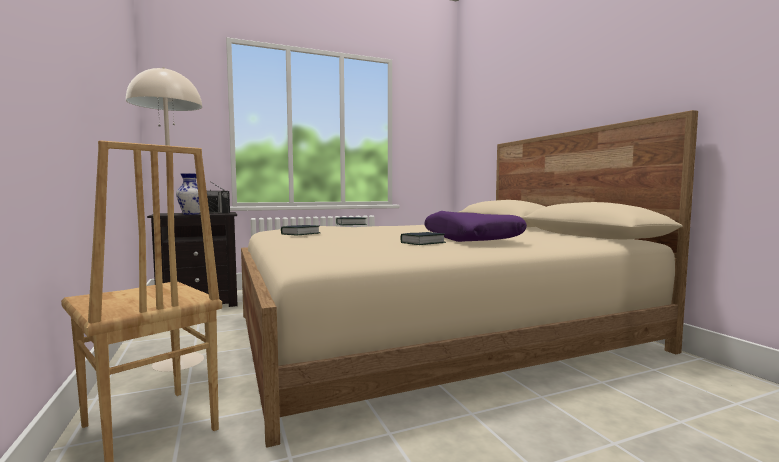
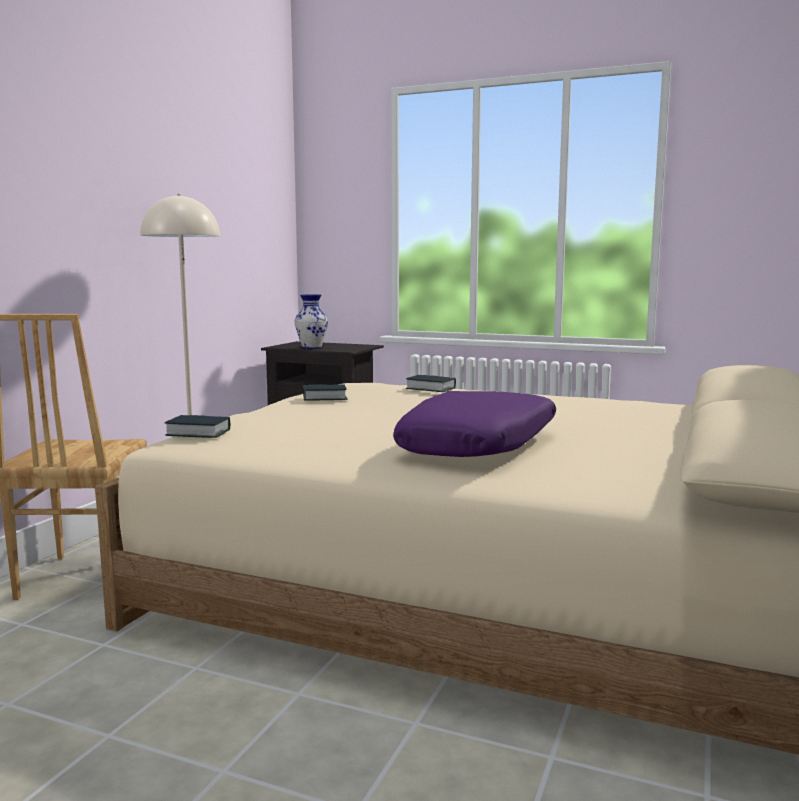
camera: 45 degrees right, 5 degrees up
radio [207,181,230,214] -> none
book [400,232,446,245] -> book moved to [165,415,230,438]

